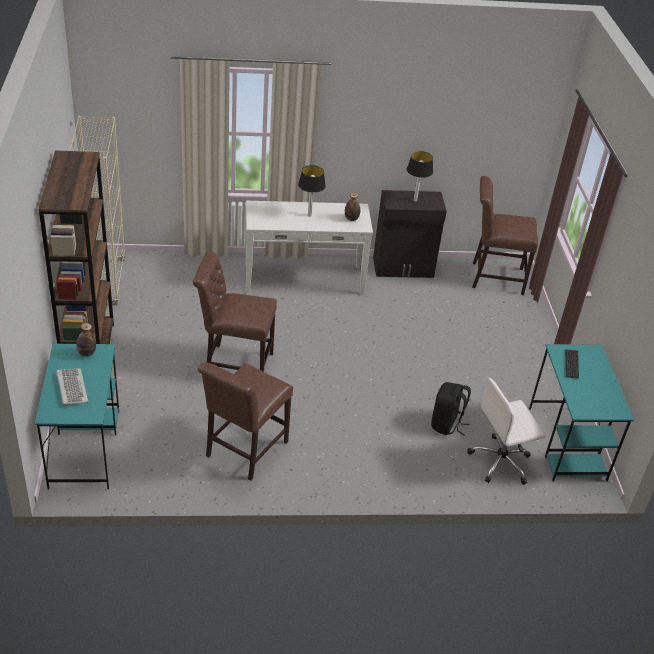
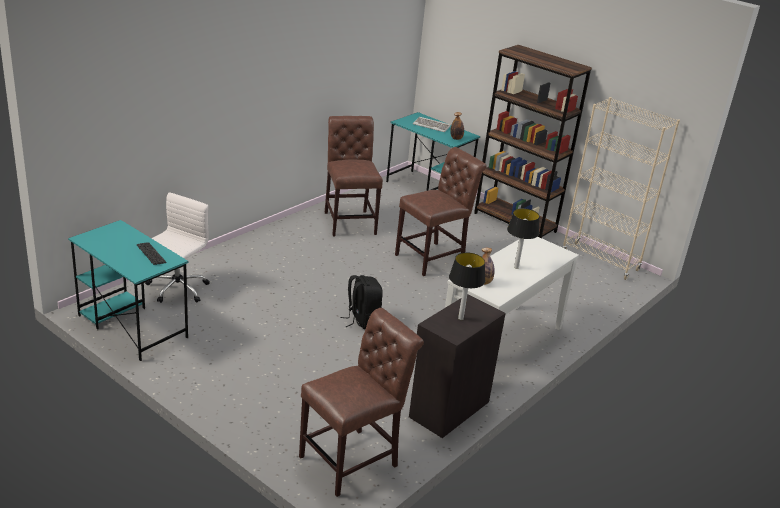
camera: 135 degrees right, 10 degrees down
black backpack [431,382,471,436] -> black backpack moved to [340,275,383,329]

